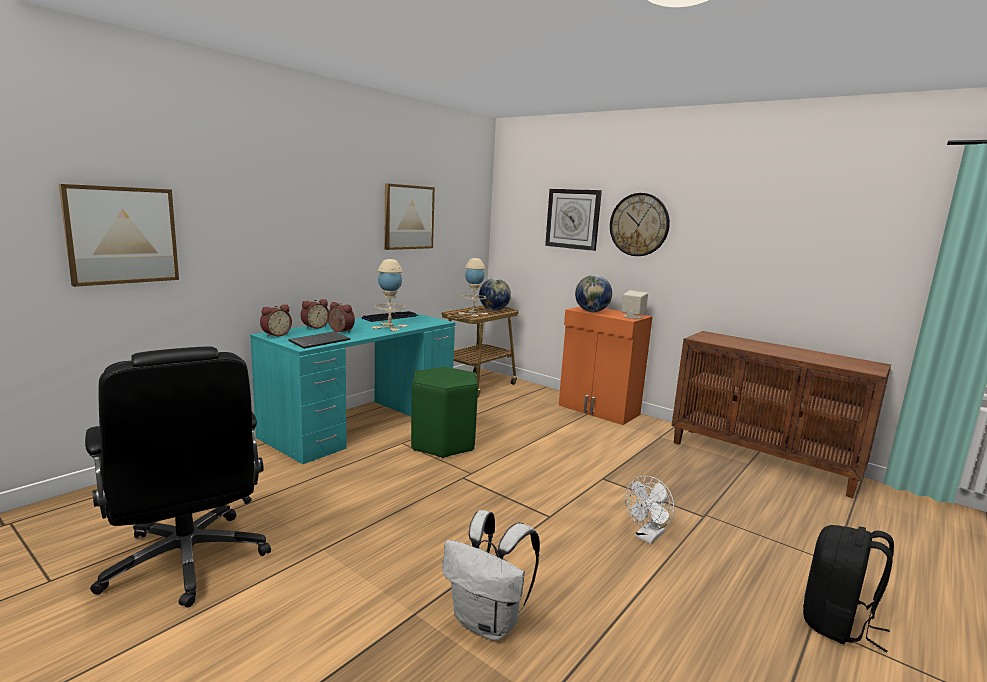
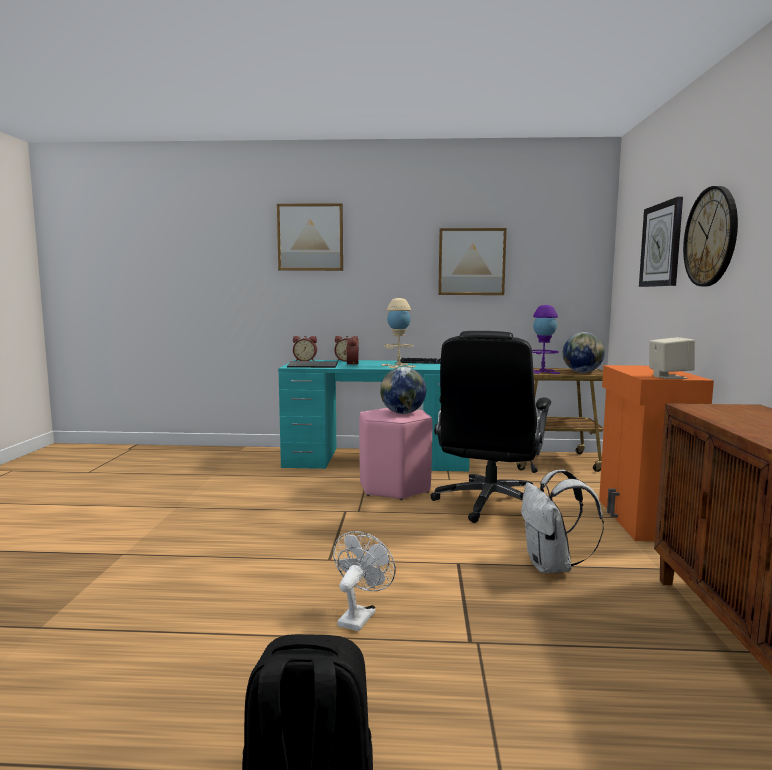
camera: 55 degrees right, 5 degrees down
picture [59,184,179,287] -> picture moved to [277,203,343,271]
black office chair [85,346,271,608] -> black office chair moved to [431,331,551,523]
green stool [411,367,478,458] -> pink stool [359,408,432,500]
white backpack [442,510,540,641] -> white backpack moved to [521,469,604,573]
beige table lamp [458,258,488,317] -> purple table lamp [532,305,560,374]
globe [575,275,612,312] -> globe moved to [380,367,426,414]
white fan [625,476,674,544] -> white fan turned 105 degrees clockwise [333,531,396,631]

